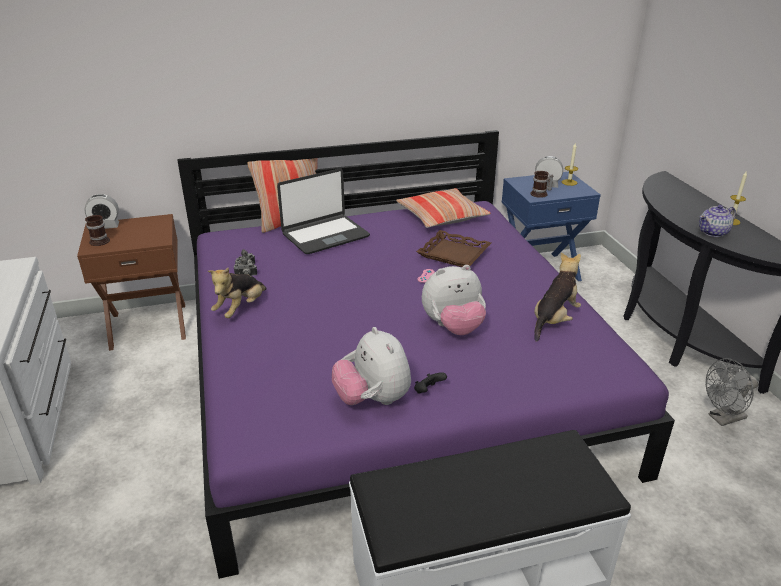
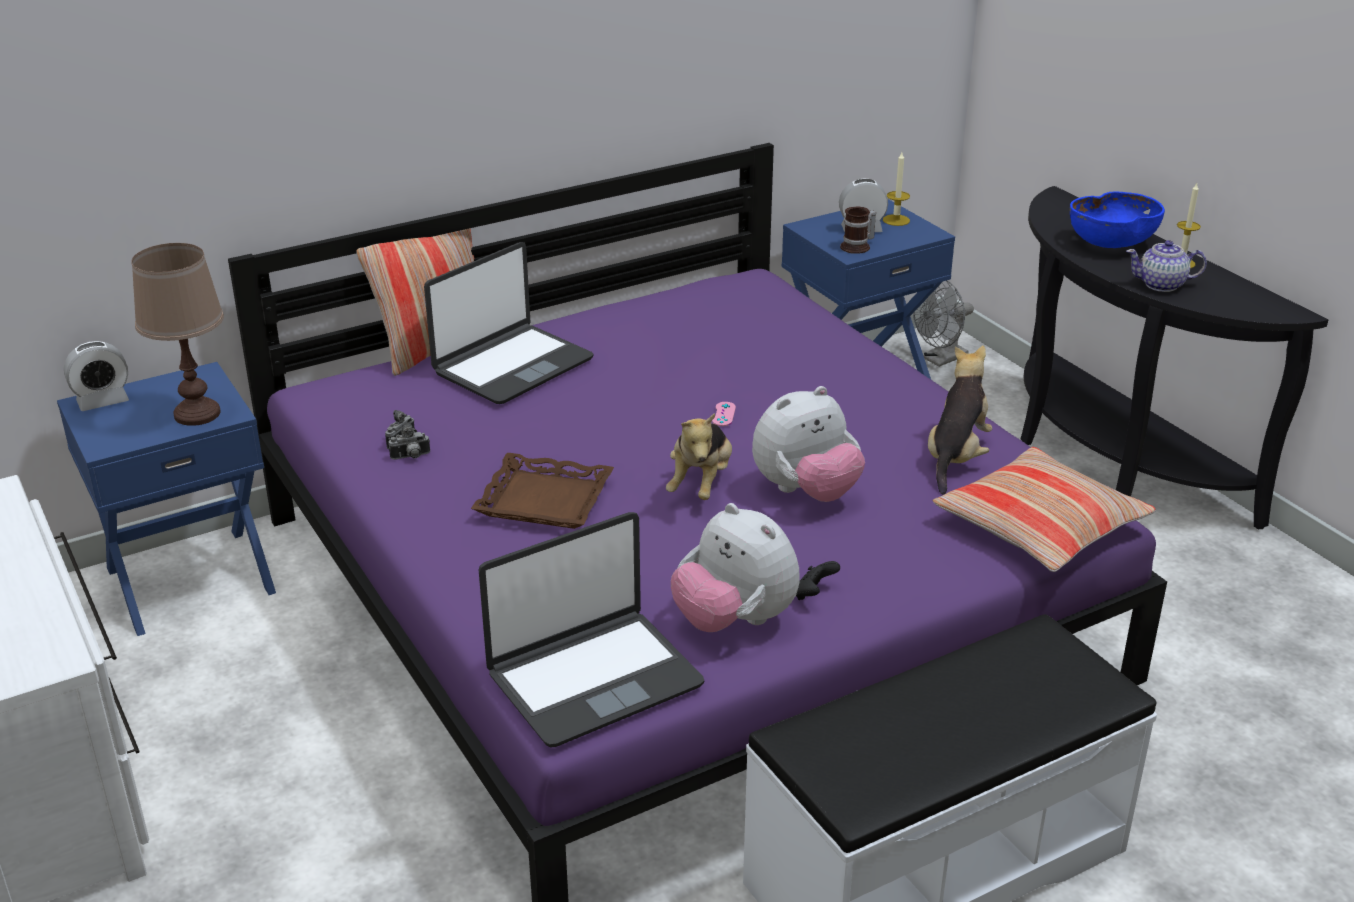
camera: 15 degrees left, 0 degrees up
brown nightstand [77,214,186,351] -> blue nightstand [57,362,276,636]
mug [85,215,110,246] -> none
plush toy [208,268,267,318] -> plush toy moved to [666,413,732,500]
pillow [396,188,491,228] -> pillow moved to [933,447,1156,572]
brown tray [416,230,491,267] -> brown tray moved to [471,453,614,529]
teapot [699,205,736,237] -> teapot turned 45 degrees clockwise [1126,240,1207,292]
grey fan [706,358,758,426] -> grey fan moved to [913,280,974,367]
none -> brown table lamp [131,243,224,426]
none -> laptop [479,512,704,747]
none -> blue bowl [1070,192,1165,248]

